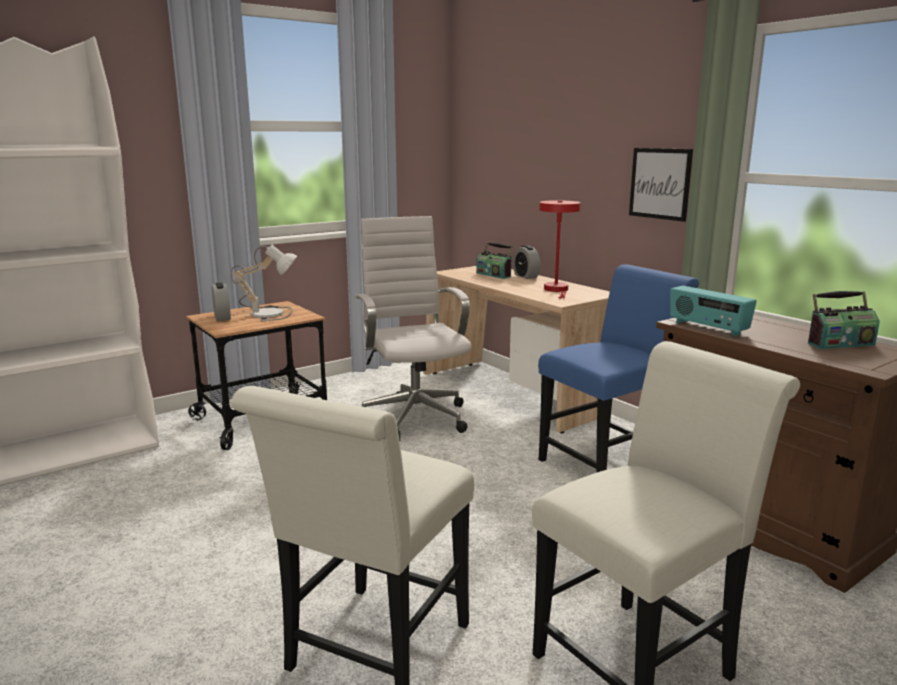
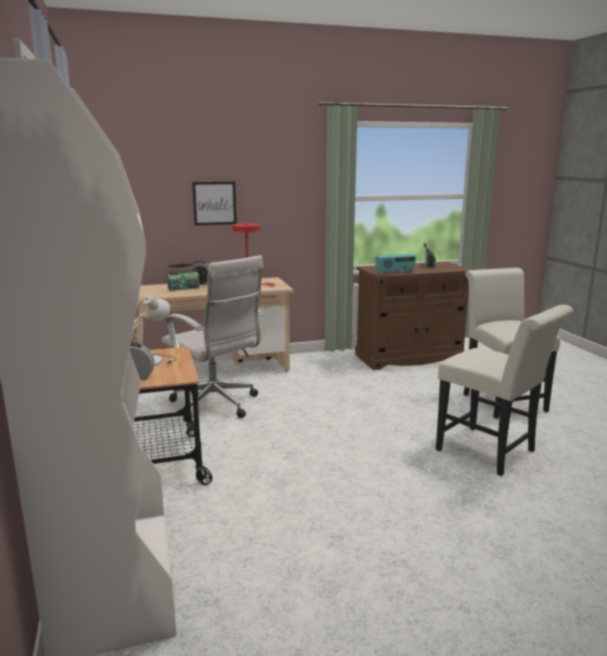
camera: 70 degrees left, 0 degrees up
white office chair [355,216,472,441] -> white office chair turned 135 degrees counterclockwise [162,255,264,421]
blue chair [538,264,699,473] -> none
picture [629,148,693,222] -> picture moved to [192,182,237,225]

